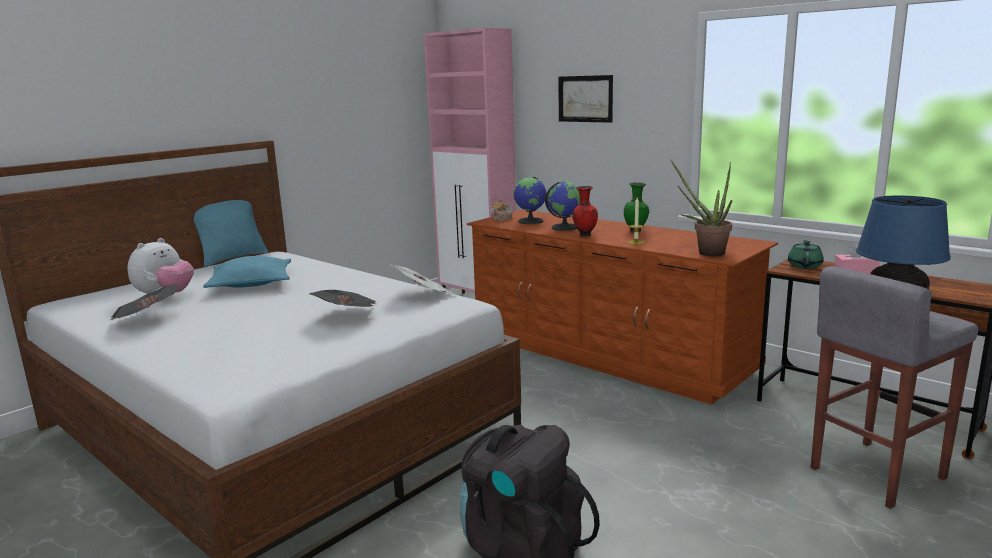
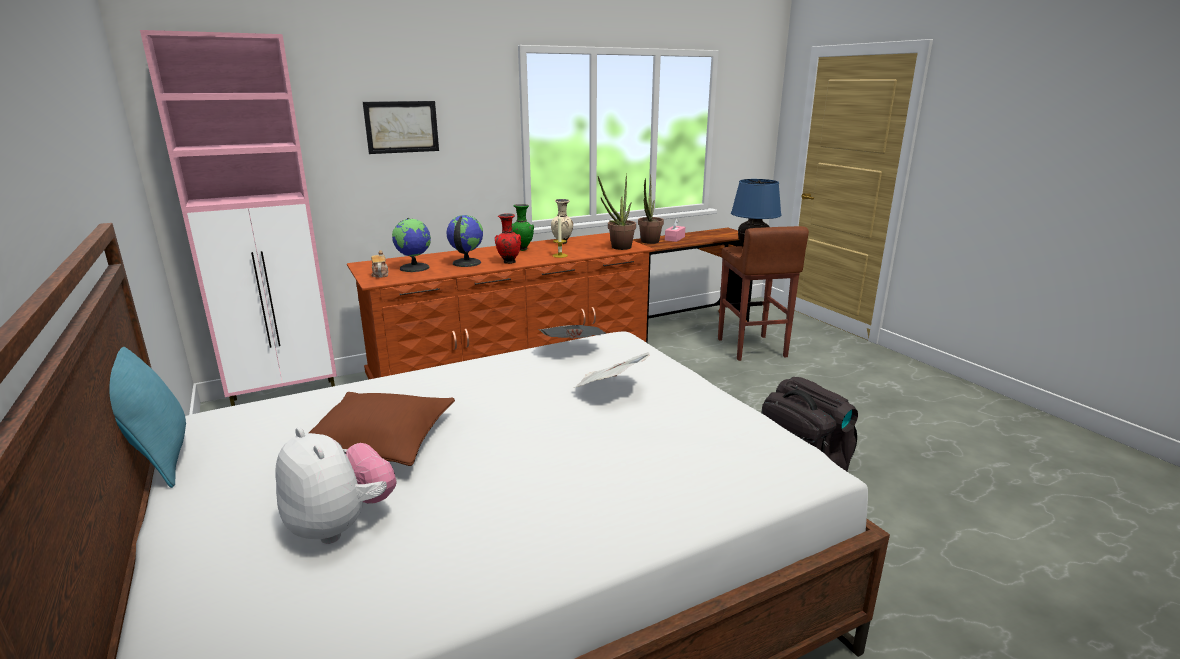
camera: 70 degrees left, 5 degrees up
newspaper [110,285,179,320] -> none
turquoise pillow [203,256,291,288] -> brown pillow [309,392,455,466]
green teapot [788,240,824,269] -> potted plant [638,174,664,244]
grey stool [811,266,978,509] -> brown stool [718,226,809,361]
none -> beige vase [551,199,573,244]

